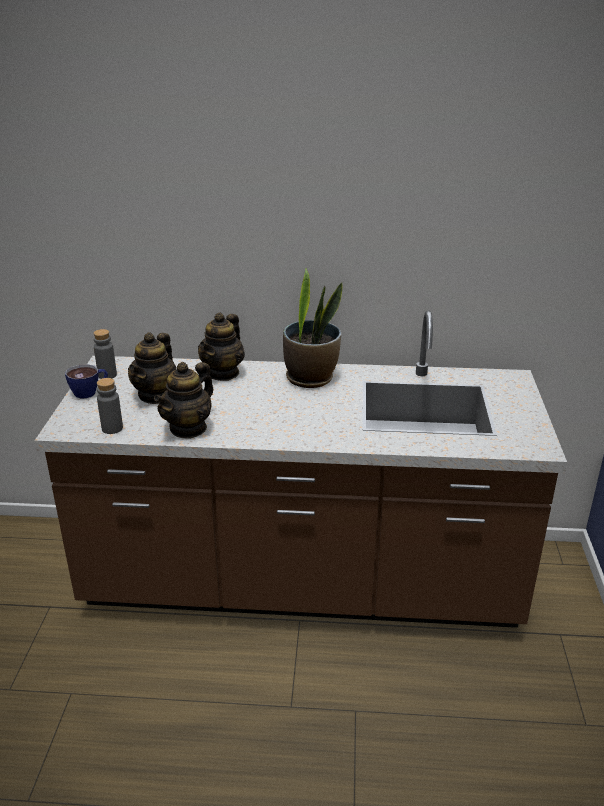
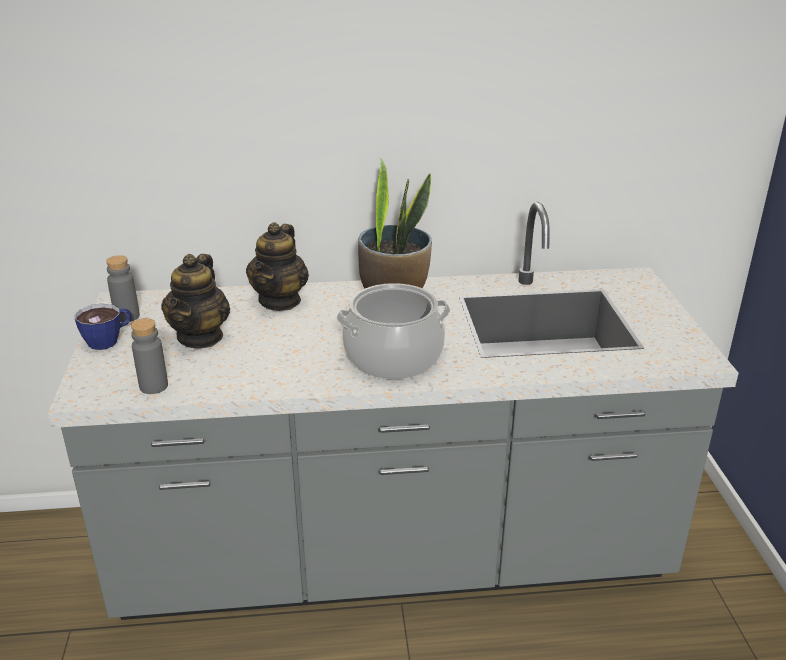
camera: 10 degrees left, 0 degrees up
brown counter [34,310,567,628] -> grey counter [48,202,739,620]
teapot [154,362,213,439] -> none
none -> cooking pot [336,283,450,379]

